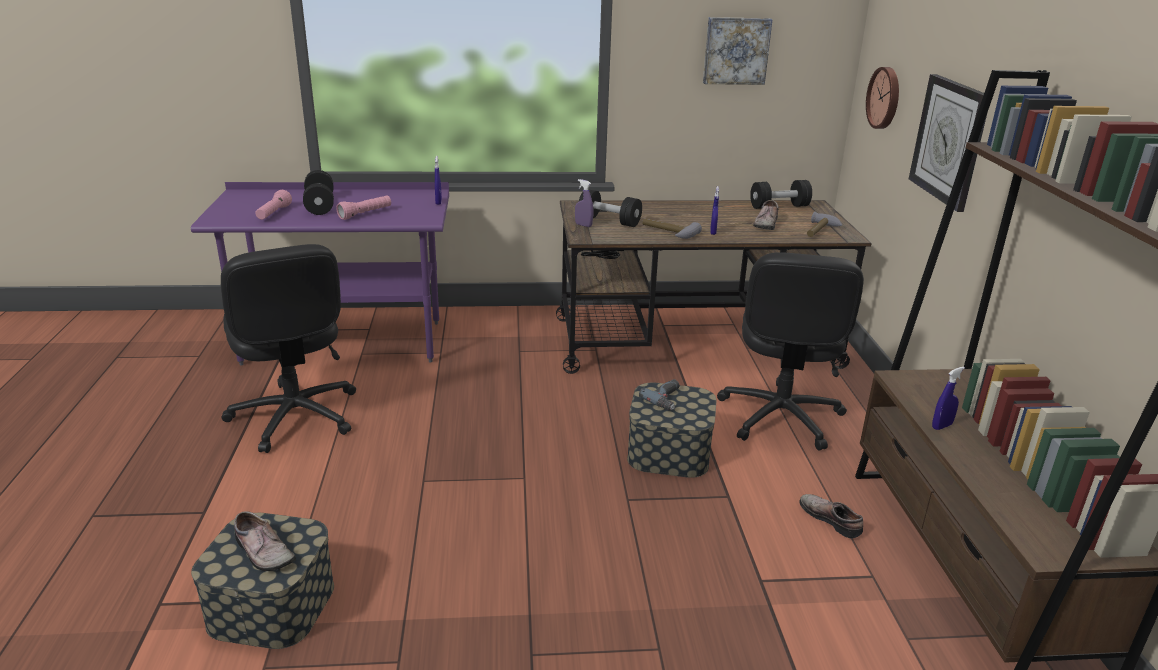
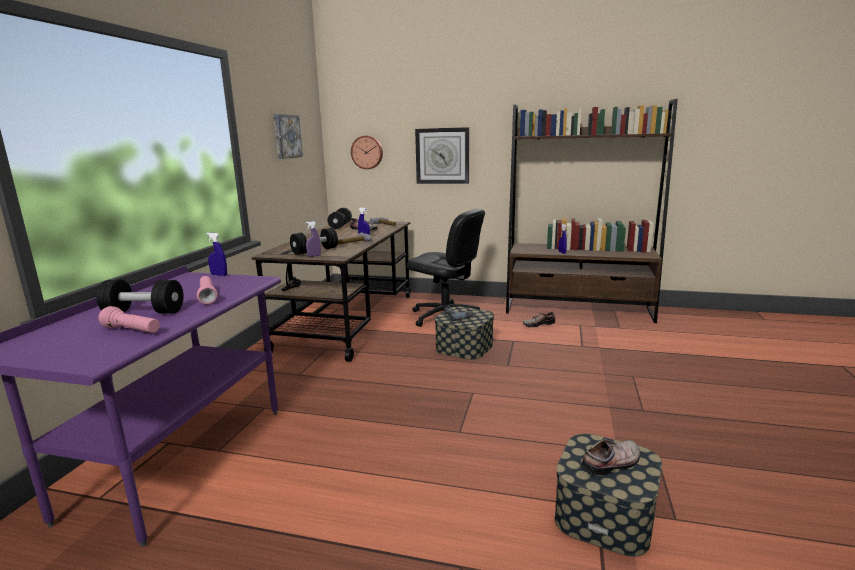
camera: 70 degrees left, 10 degrees down
black office chair [221,244,356,453] -> none

